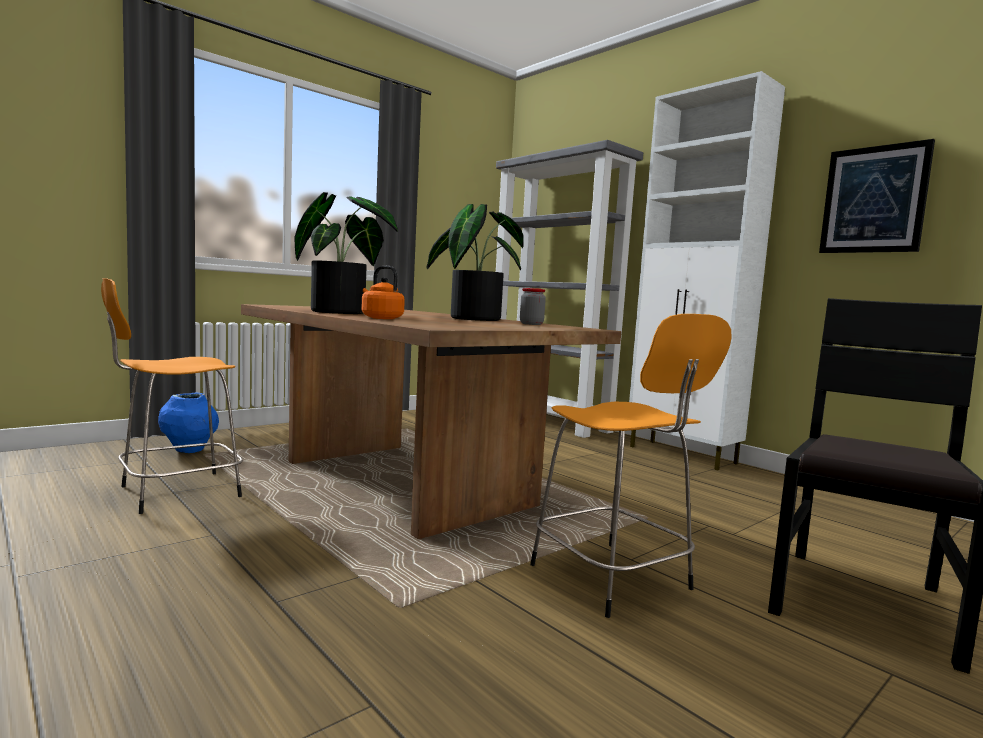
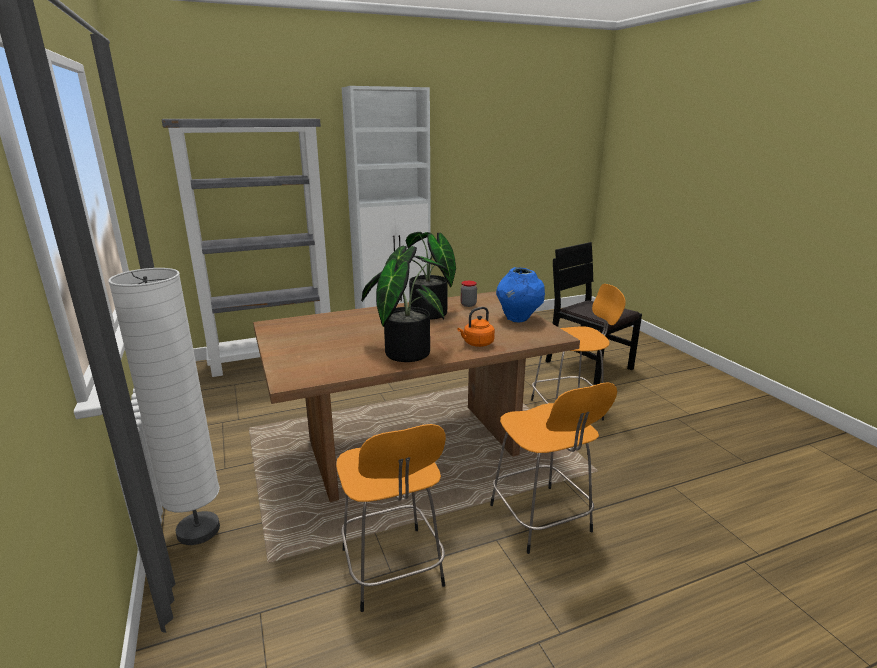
camera: 70 degrees left, 15 degrees up
blue vase [158,393,219,453] -> blue vase moved to [496,267,545,322]
picture [819,139,935,253] -> none
none -> white floor lamp [108,268,220,545]
none -> orange stool [490,382,617,554]

